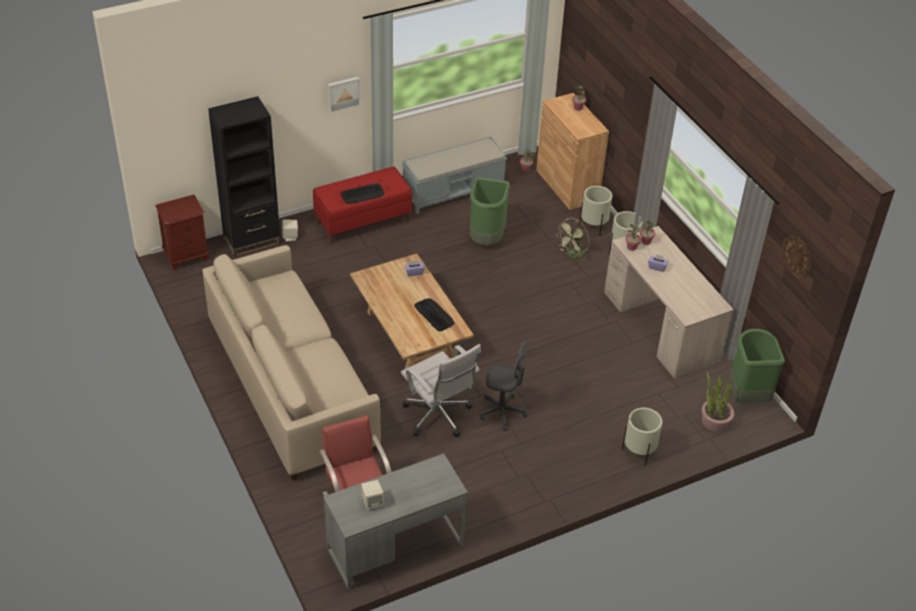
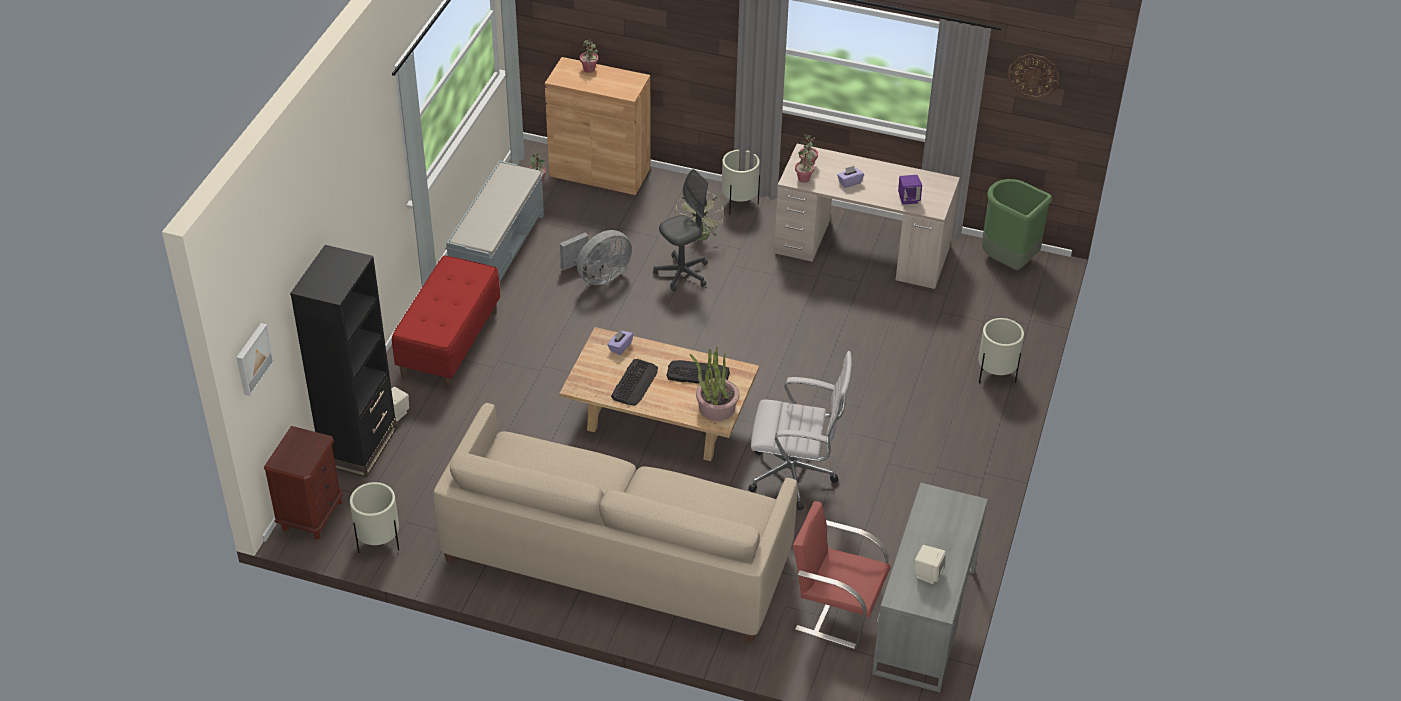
camera: 45 degrees left, 0 degrees up
picture [328,77,360,113] -> picture moved to [236,323,274,396]
keyboard [341,183,384,204] -> keyboard moved to [611,359,658,405]
green trash can [470,177,510,246] -> grey fan [560,230,632,285]
grey office chair [480,338,528,430] -> grey office chair moved to [653,169,708,292]
beige planter [579,186,612,236] -> beige planter moved to [350,482,399,553]
potted plant [701,371,735,432] -> potted plant moved to [690,346,740,421]
none -> purple speaker [898,175,922,205]

